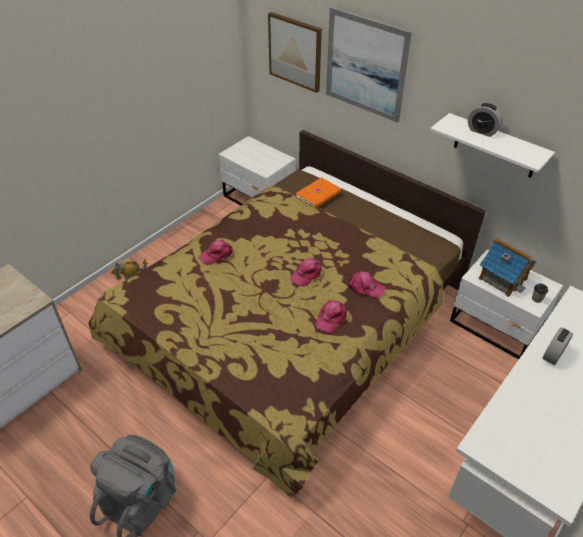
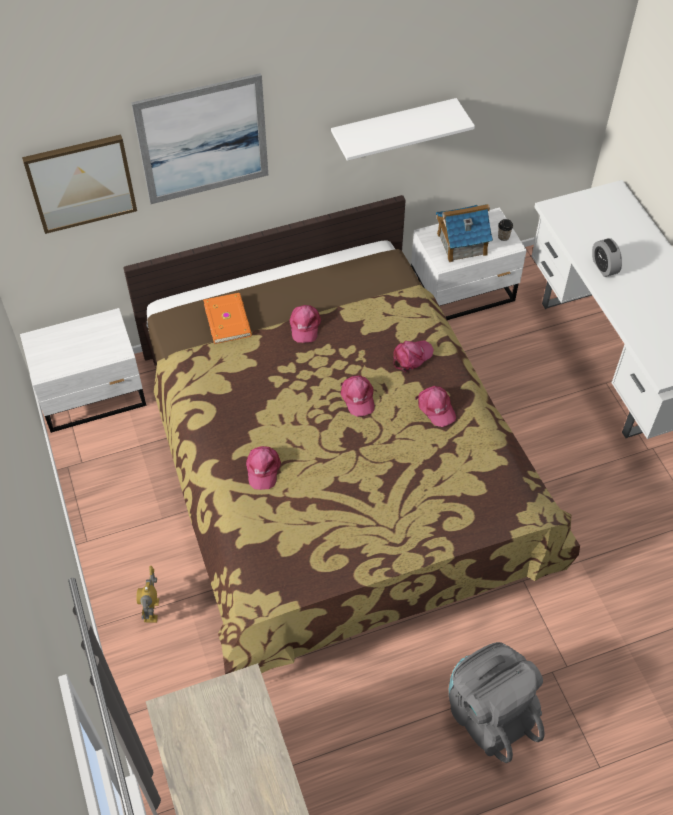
camera: 60 degrees left, 10 degrees up
alarm clock [468,103,503,137] -> none
none -> pink cap [290,305,321,343]

